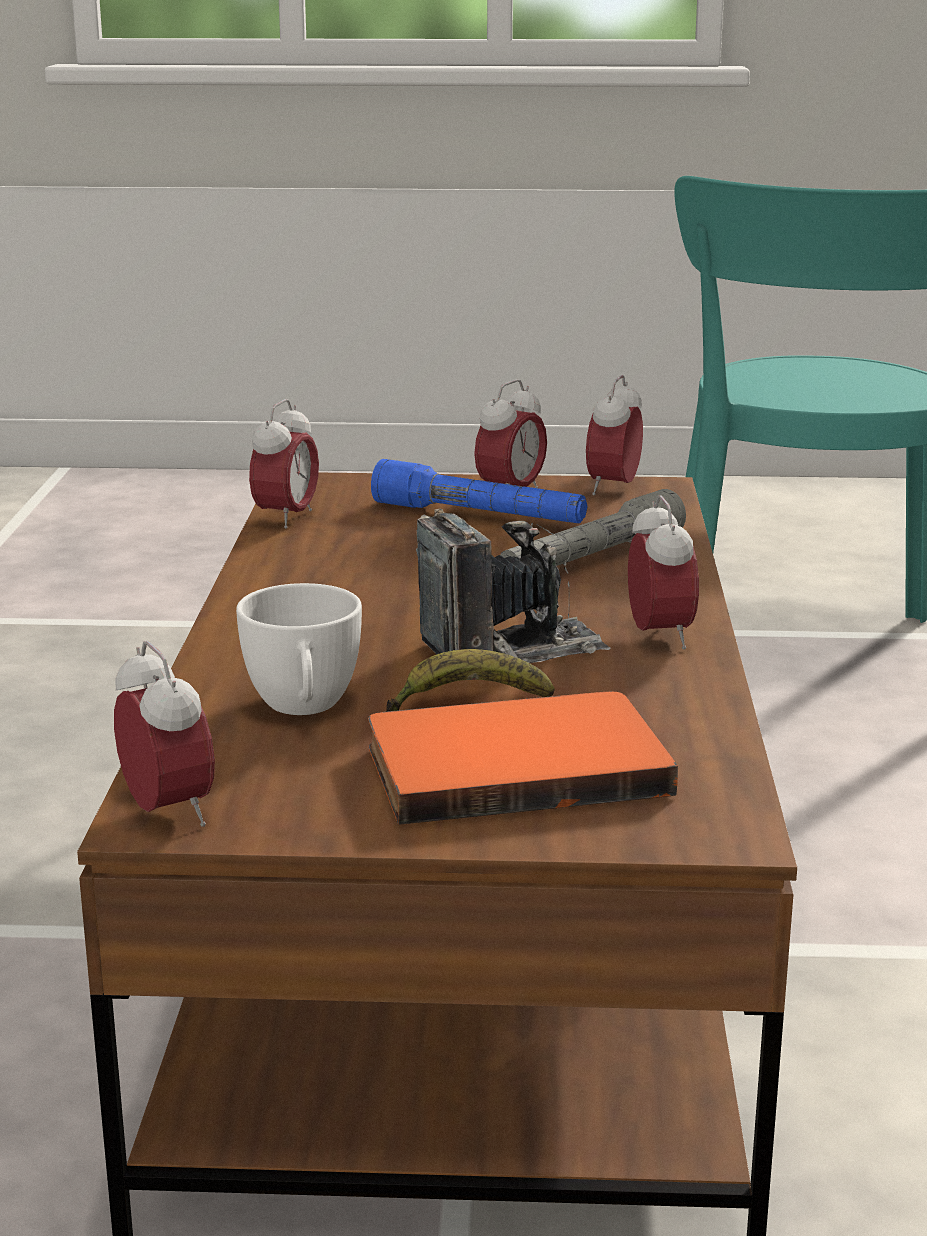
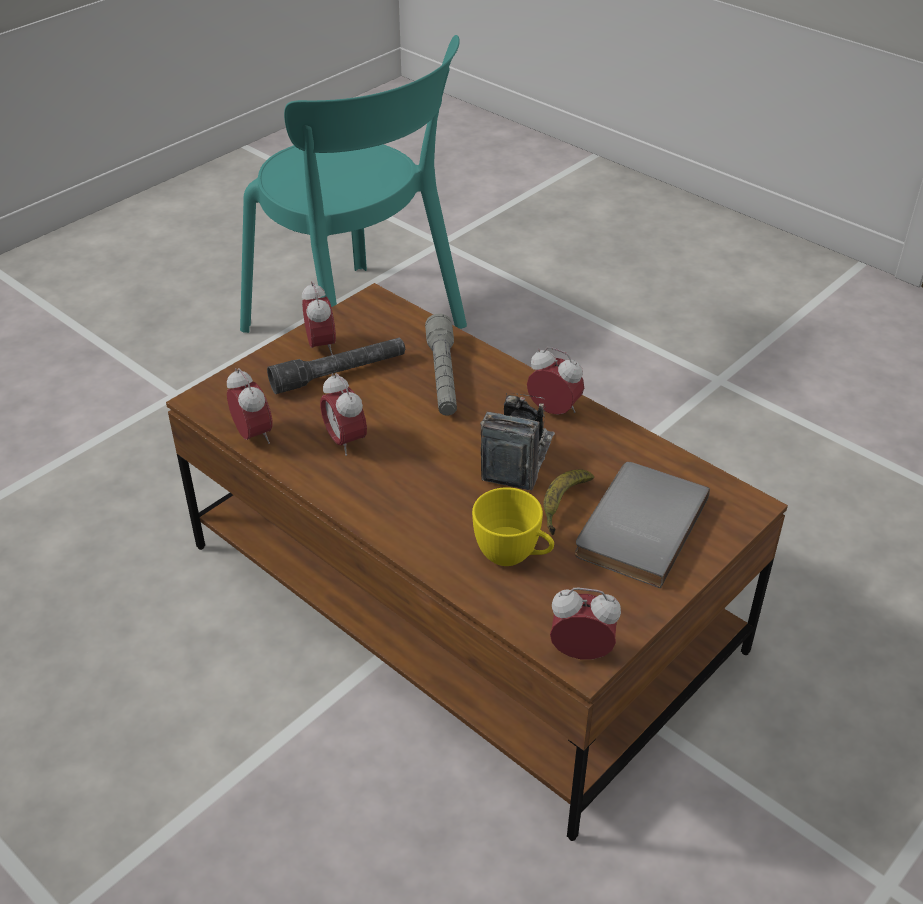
camera: 50 degrees left, 20 degrees up
white cup [236,583,362,715] -> yellow cup [472,487,554,566]
orange book [368,692,678,824] -> grey book [575,462,710,588]
blue flashlight [371,459,587,523] -> grey flashlight [267,338,405,394]
alarm clock [586,375,643,495] -> alarm clock moved to [320,373,367,456]

